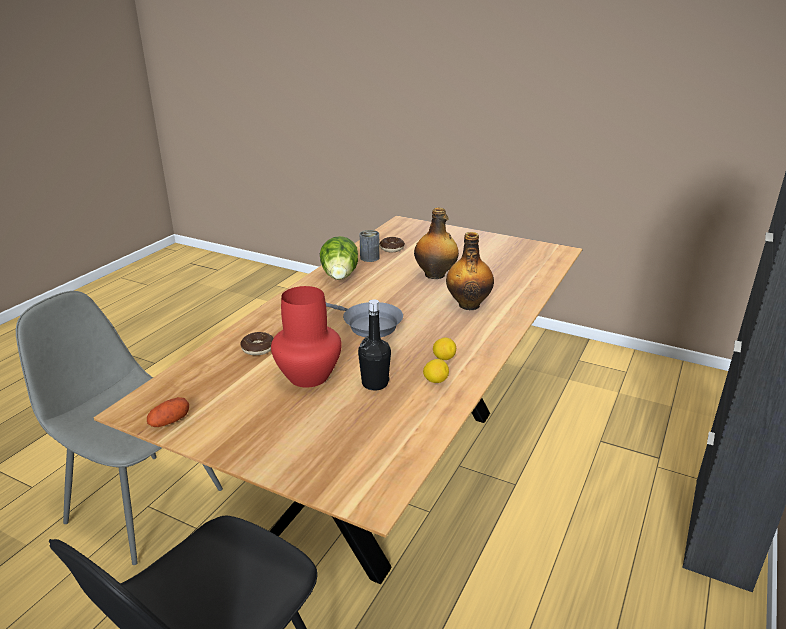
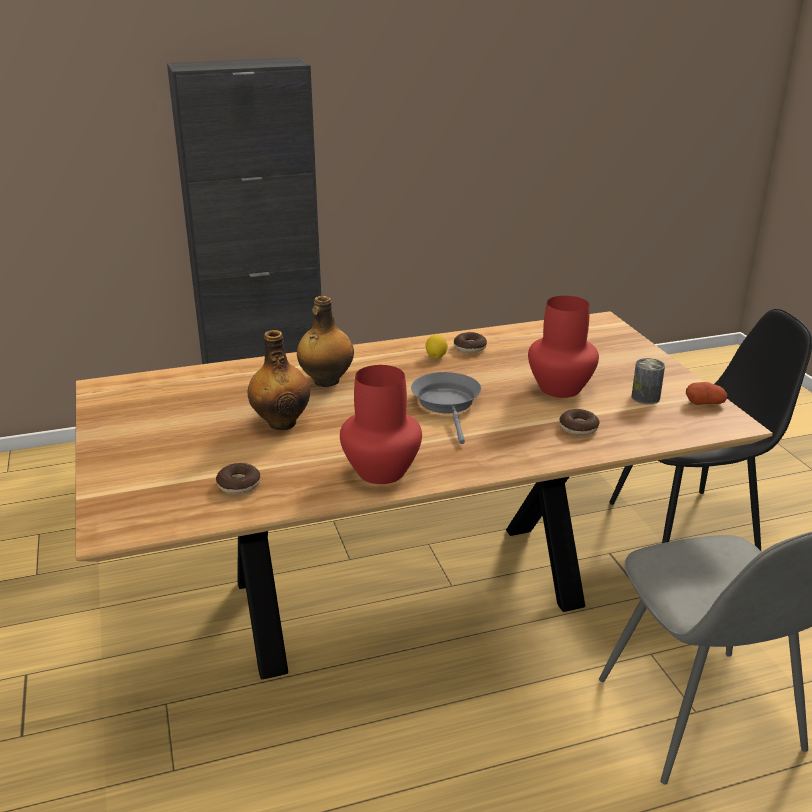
camera: 135 degrees left, 0 degrees up
lettuce [320,236,358,280] -> red vase [340,365,422,484]
black bottle [358,299,391,391] -> none
can [360,230,380,262] -> can moved to [632,358,665,404]
lemon [423,359,449,383] -> donut [454,332,487,353]

